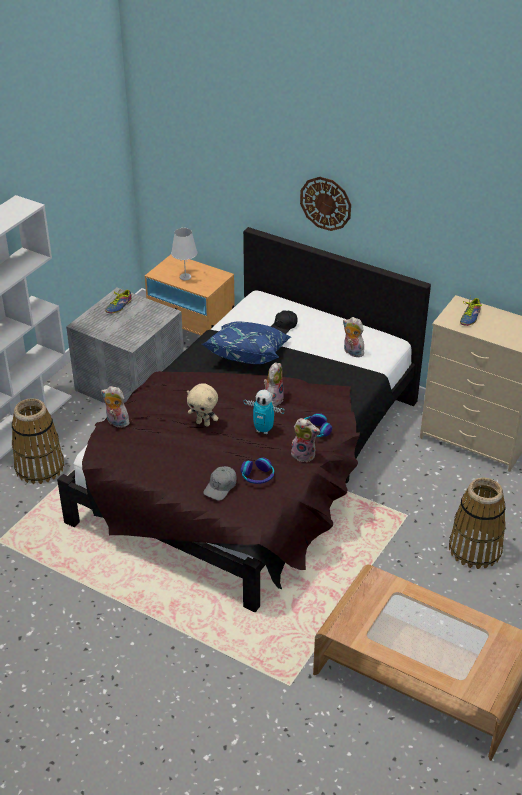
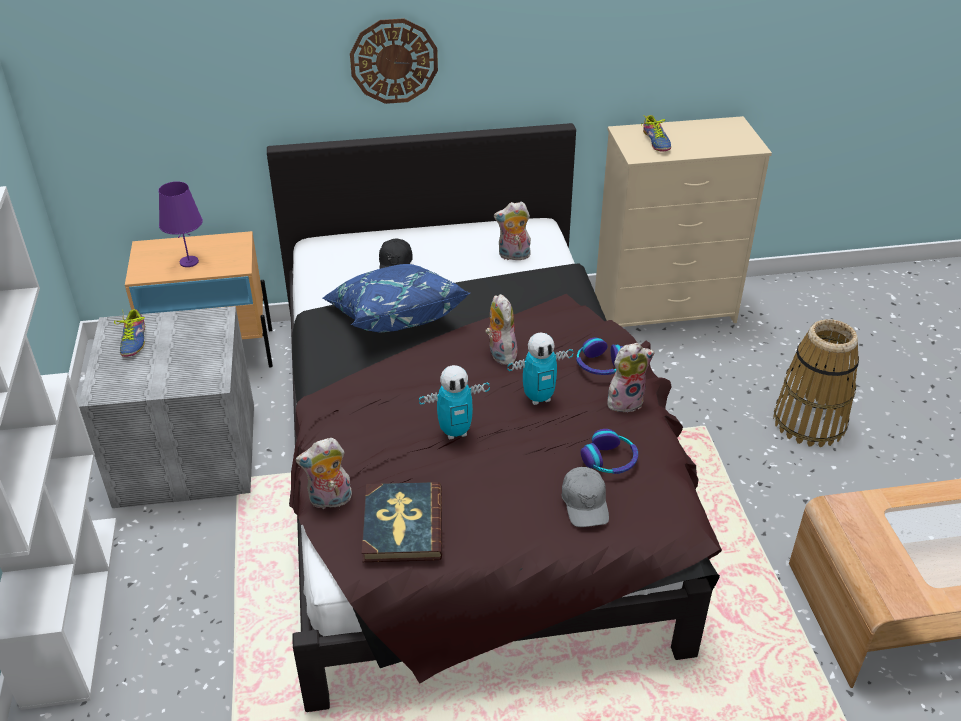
camera: 40 degrees left, 0 degrees up
basket [12,398,64,484] -> none
white table lamp [171,228,197,280] -> purple table lamp [159,181,203,267]
beige plush toy [187,383,219,427] -> toy robot [419,365,490,440]
none -> book [362,482,442,562]

